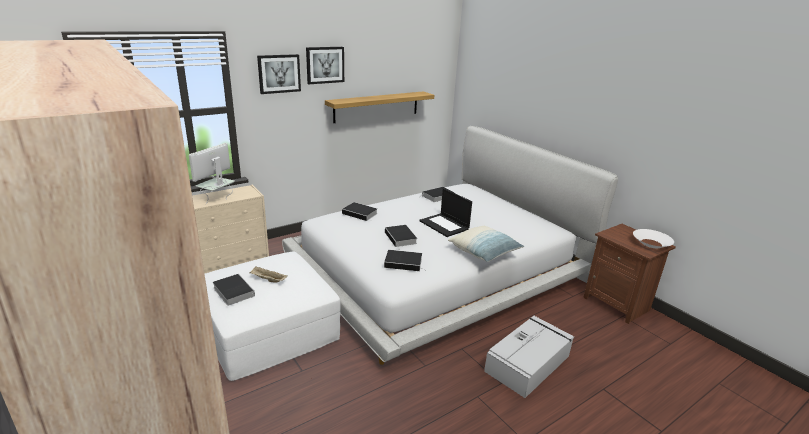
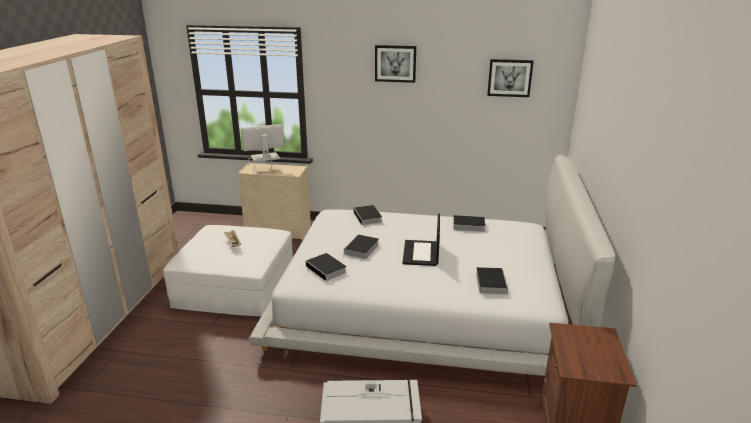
camera: 45 degrees right, 0 degrees up
book [213,274,255,306] -> book moved to [476,267,508,294]
picture [257,54,301,94] -> picture moved to [487,59,534,97]
shelf [325,91,434,123] -> none
pillow [448,226,524,262] -> none
white bowl [633,229,674,248] -> none

